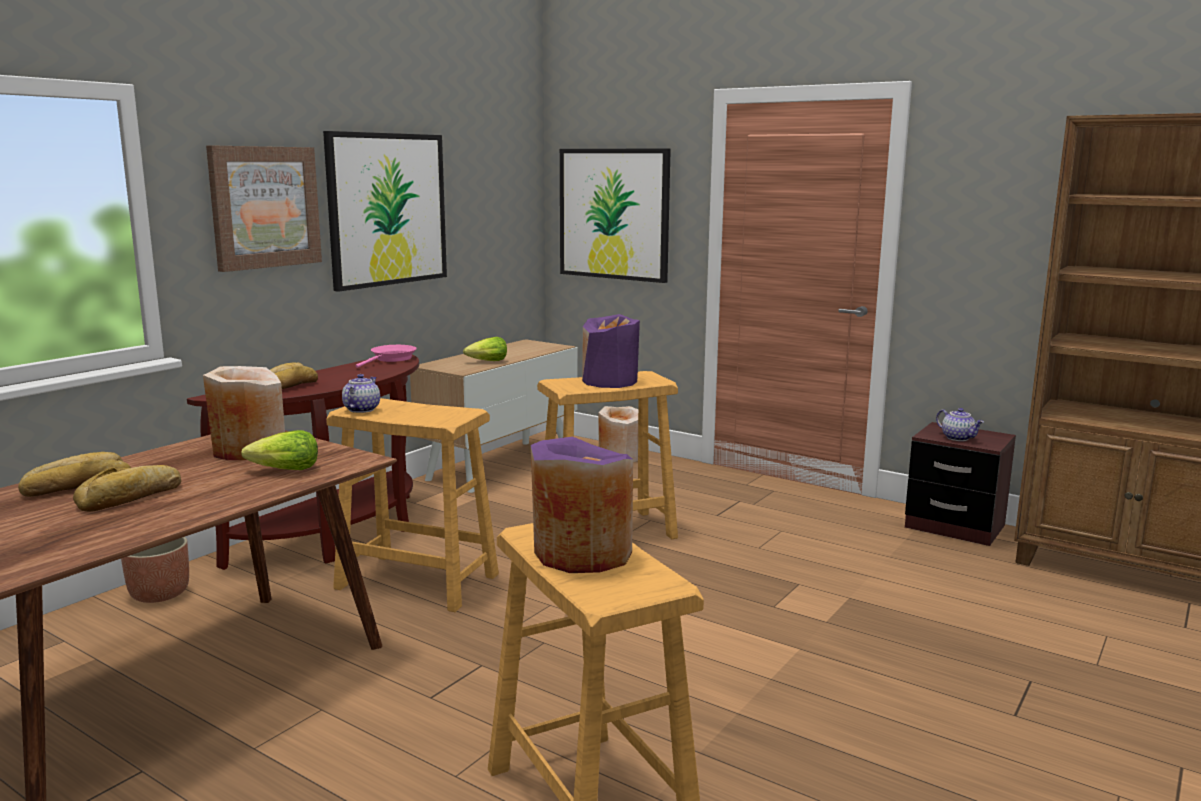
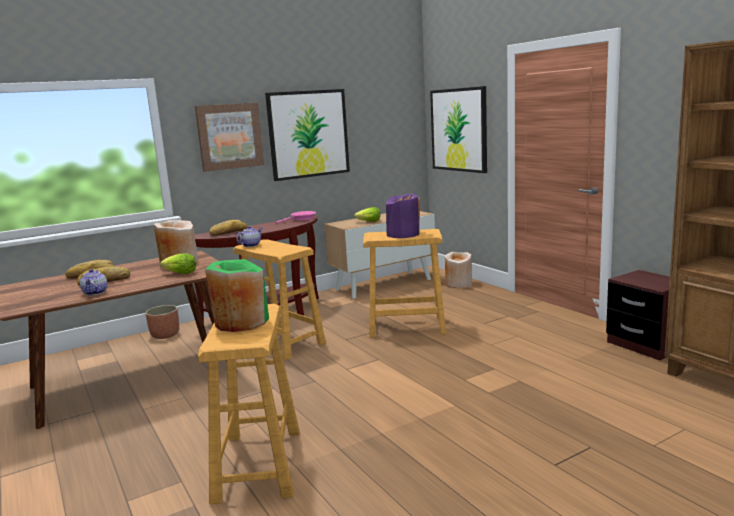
camera: 25 degrees right, 0 degrees up
purple vase [531,437,633,573] -> green vase [205,259,269,332]
teapot [936,408,984,441] -> teapot moved to [80,269,108,296]

